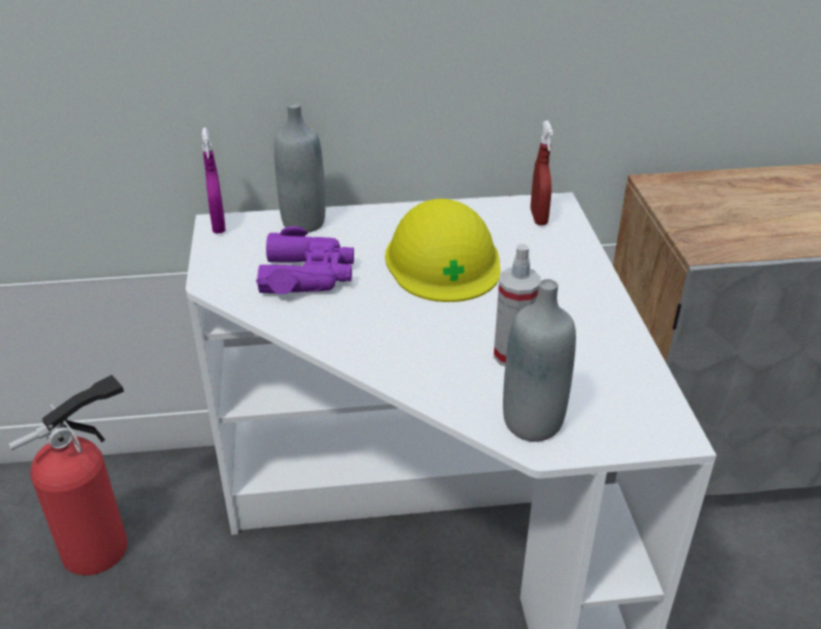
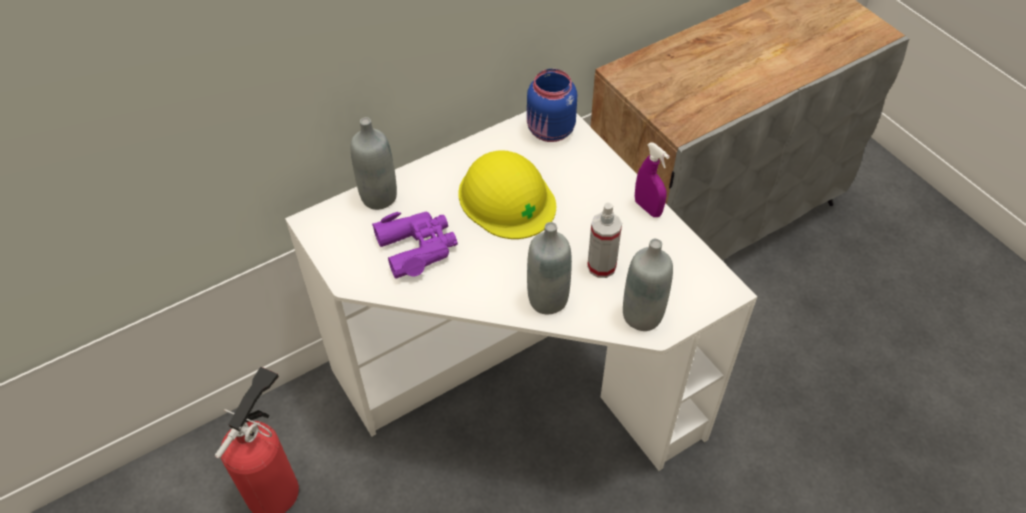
camera: 25 degrees left, 15 degrees up
purple spray bottle [202,128,225,234] -> purple spray bottle moved to [635,142,670,217]
red spray bottle [530,120,553,225] -> blue jar [527,69,577,142]
none -> grey bottle [527,222,572,314]

